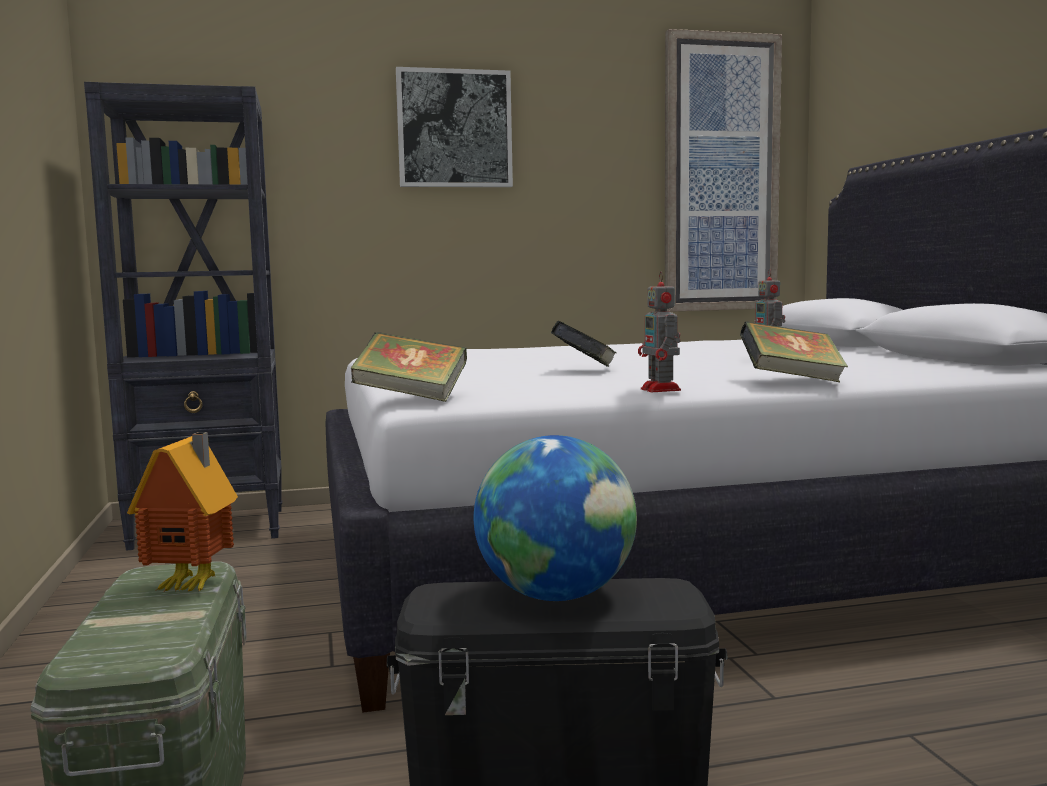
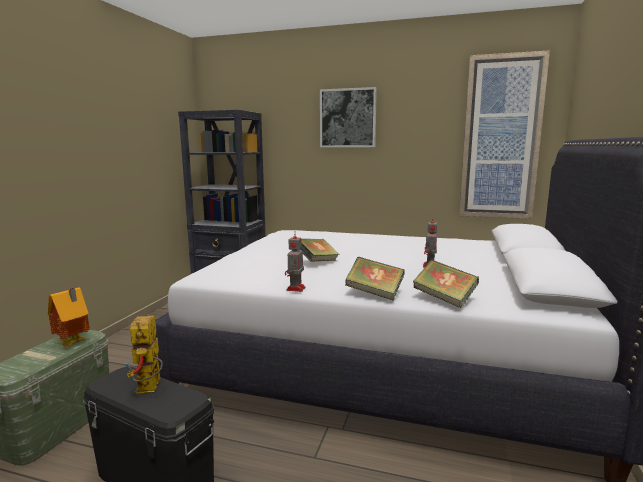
camera: 30 degrees right, 5 degrees up
book [351,332,467,402] -> book moved to [413,260,479,308]
globe [474,435,637,601] -> toy robot [125,315,163,394]

